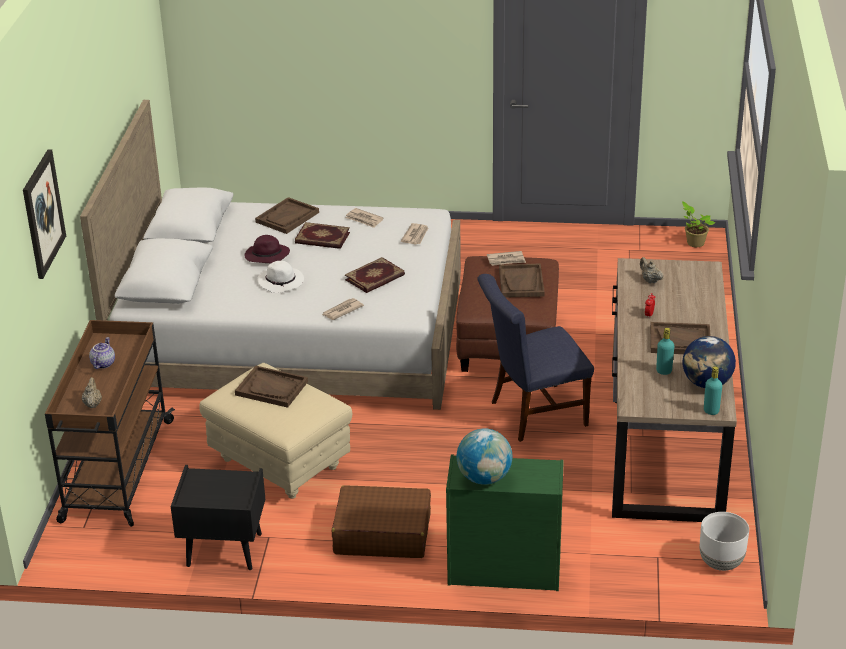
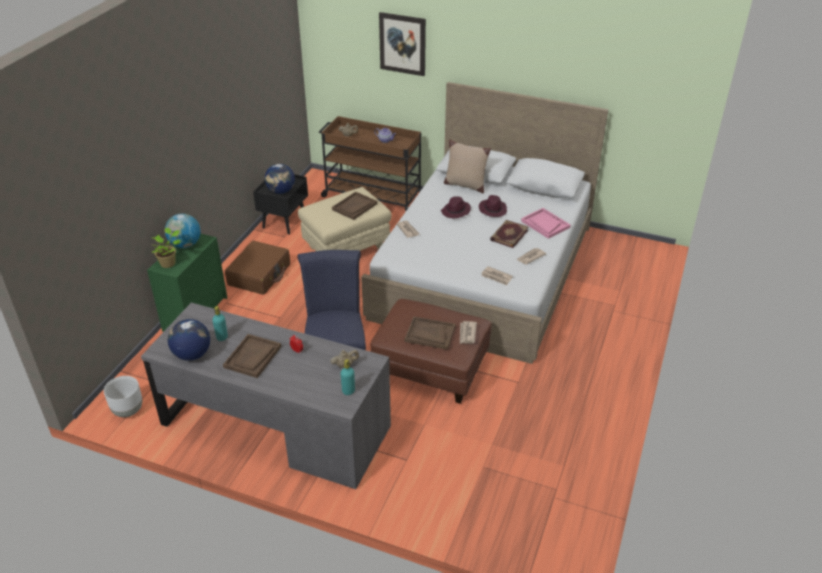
camera: 105 degrees right, 5 degrees up
brown tray [255,197,319,234] -> pink tray [521,208,571,239]
white hat [257,261,304,293] -> purple hat [441,196,471,218]
book [345,257,405,293] -> none
brown desk [612,258,737,522] -> grey desk [141,302,391,489]
potted plant [682,201,715,247] -> potted plant moved to [152,228,181,268]
turquoise bottle [704,366,722,415] -> turquoise bottle moved to [340,359,355,395]
none -> globe [265,164,295,194]
none -> beige pillow [444,139,491,193]

